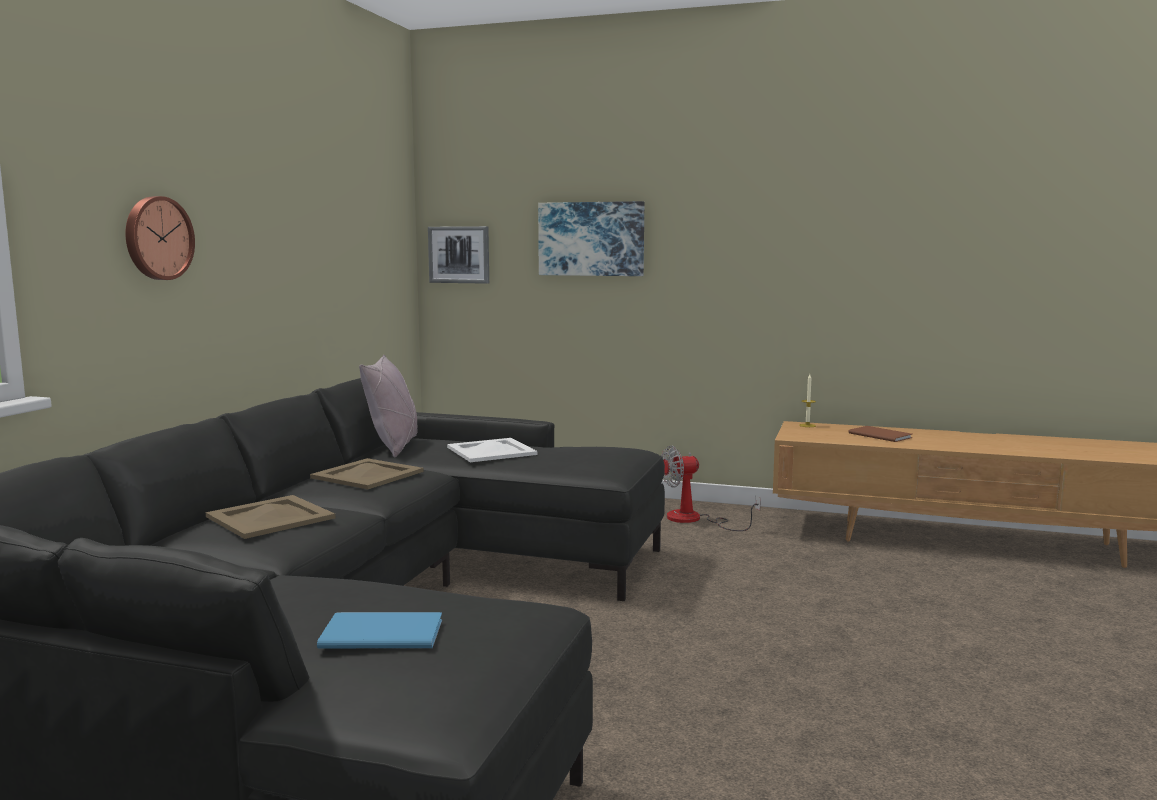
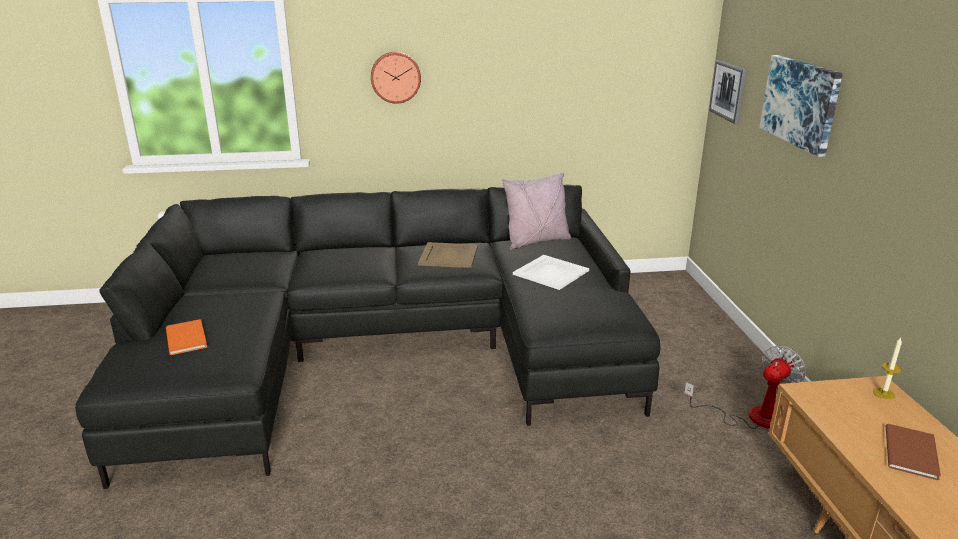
camera: 65 degrees right, 15 degrees up
beige tray [206,495,335,539] -> none
blue book [317,612,442,648] -> orange book [166,319,207,355]
fan [661,446,761,531] -> fan turned 90 degrees clockwise [684,346,806,429]

